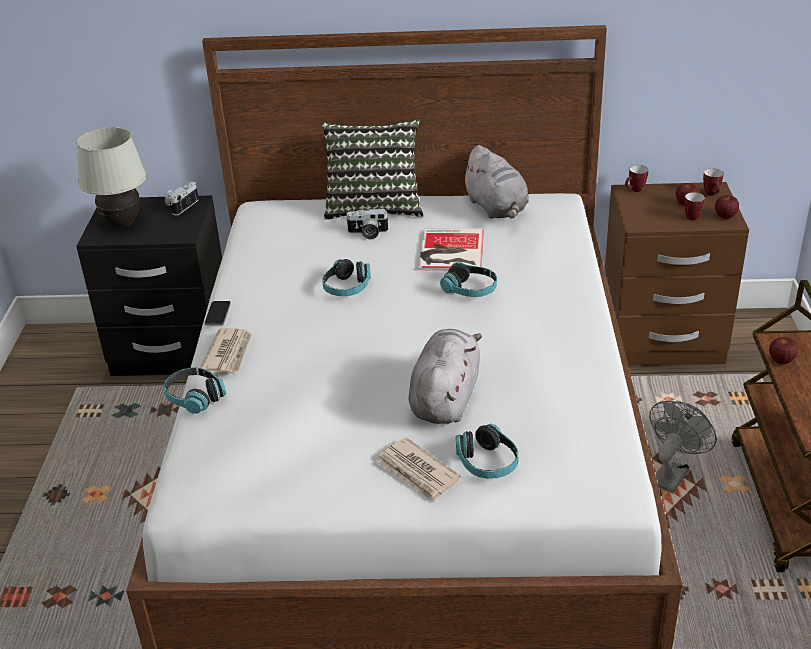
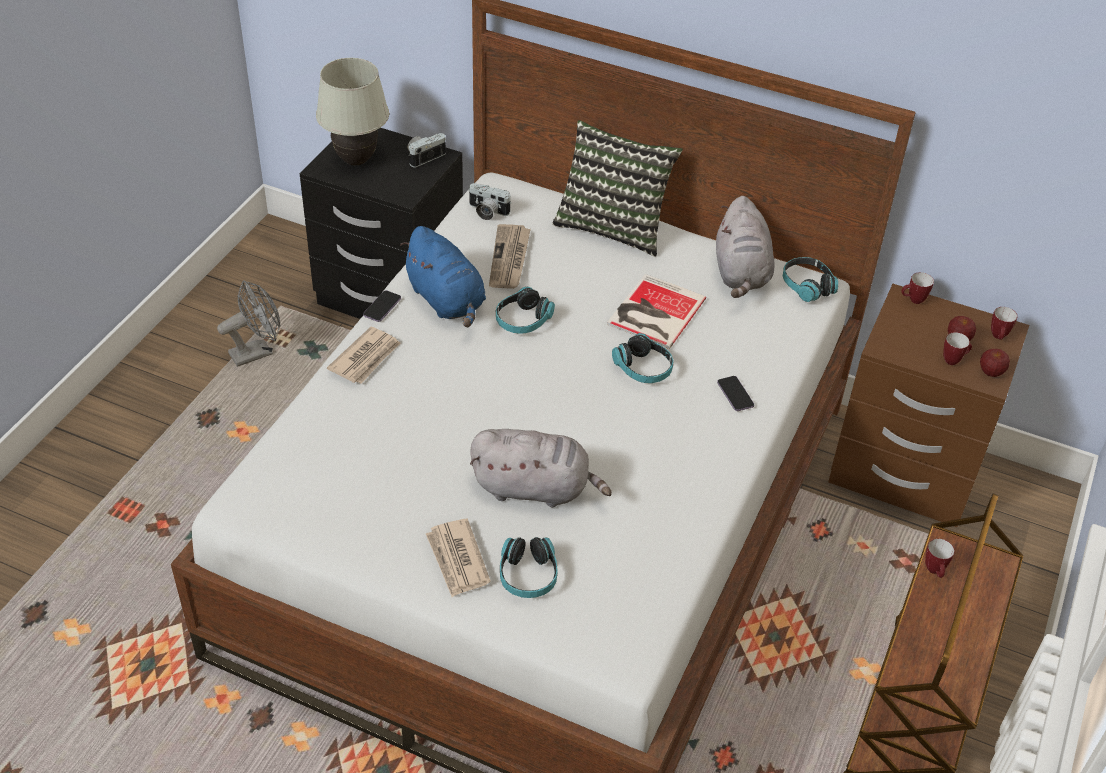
camera: 20 degrees right, 10 degrees up
headphones [163,368,226,414] -> headphones moved to [783,257,838,302]
camera [345,209,389,239] -> camera moved to [468,183,511,220]
grey plush toy [408,329,482,424] -> grey plush toy turned 60 degrees clockwise [470,429,612,507]
grey fan [649,401,717,493] -> grey fan moved to [217,280,281,367]
apple [769,337,798,364] -> mug [925,539,954,578]
none -> blue plush toy [400,226,486,327]
none -> newspaper [489,224,531,289]
none -> phone [717,376,754,411]

